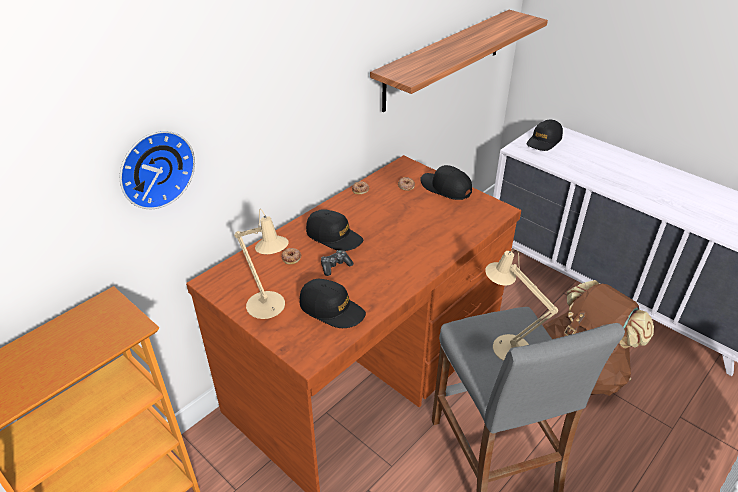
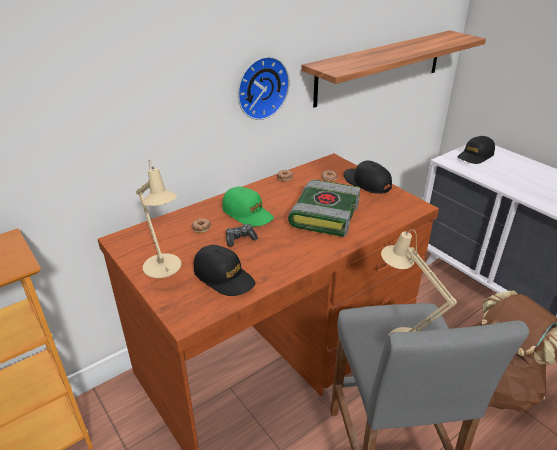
camera: 10 degrees right, 5 degrees down
wall clock [120,131,195,209] -> wall clock moved to [238,56,290,120]
black cap [306,209,363,251] -> green cap [222,187,274,227]
none -> book [288,180,360,237]

